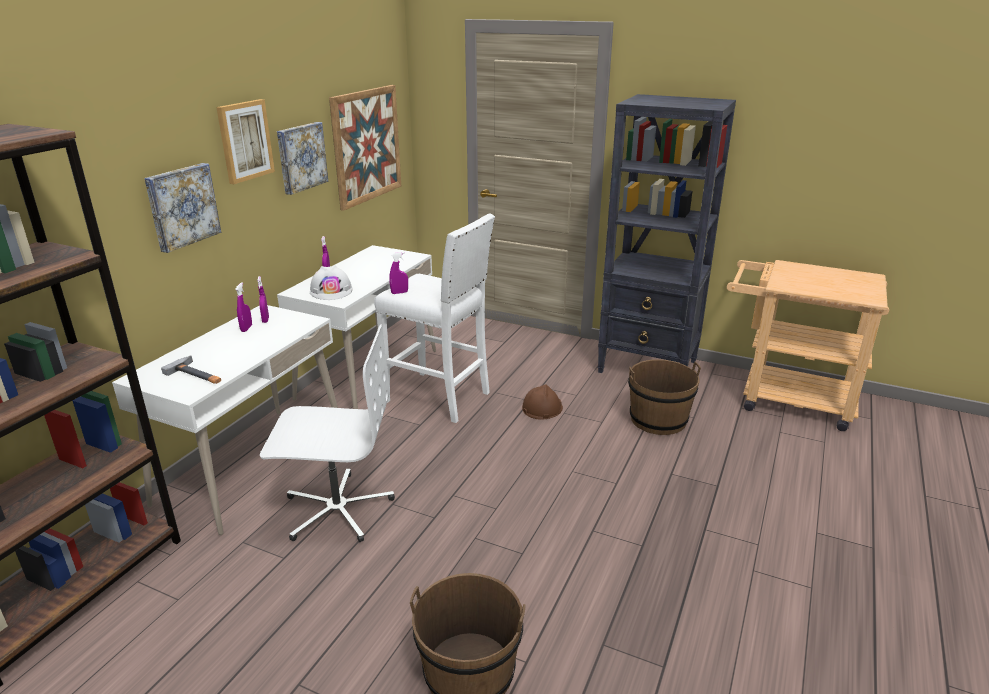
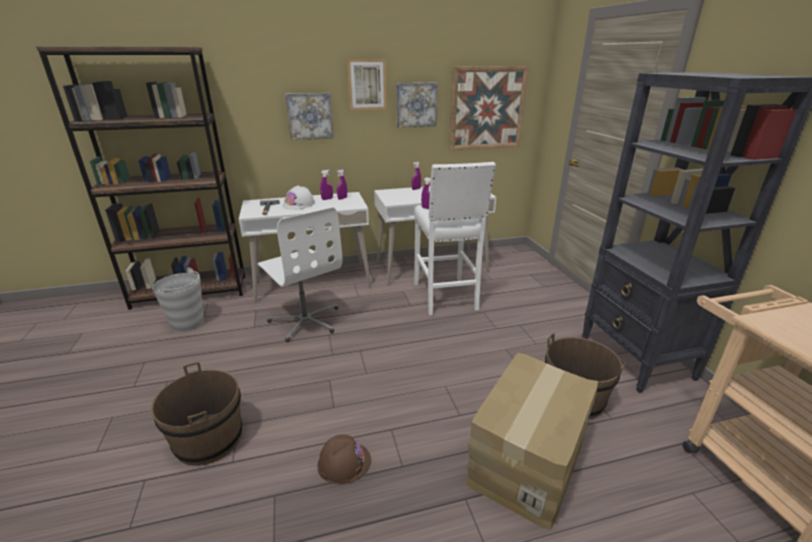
camera: 50 degrees right, 0 degrees up
white hard hat [310,265,353,300] -> white hard hat moved to [283,186,315,210]
brown hard hat [522,384,563,420] -> brown hard hat moved to [317,434,371,484]
none -> grey bucket [152,267,204,332]
none -> cardboard box [466,353,598,530]

